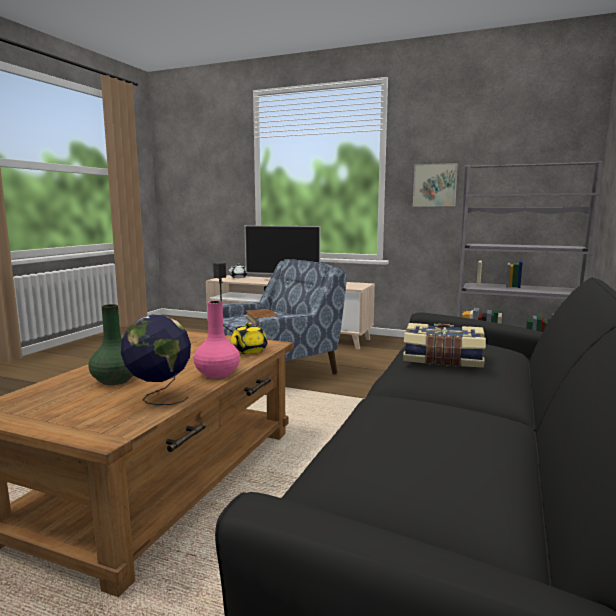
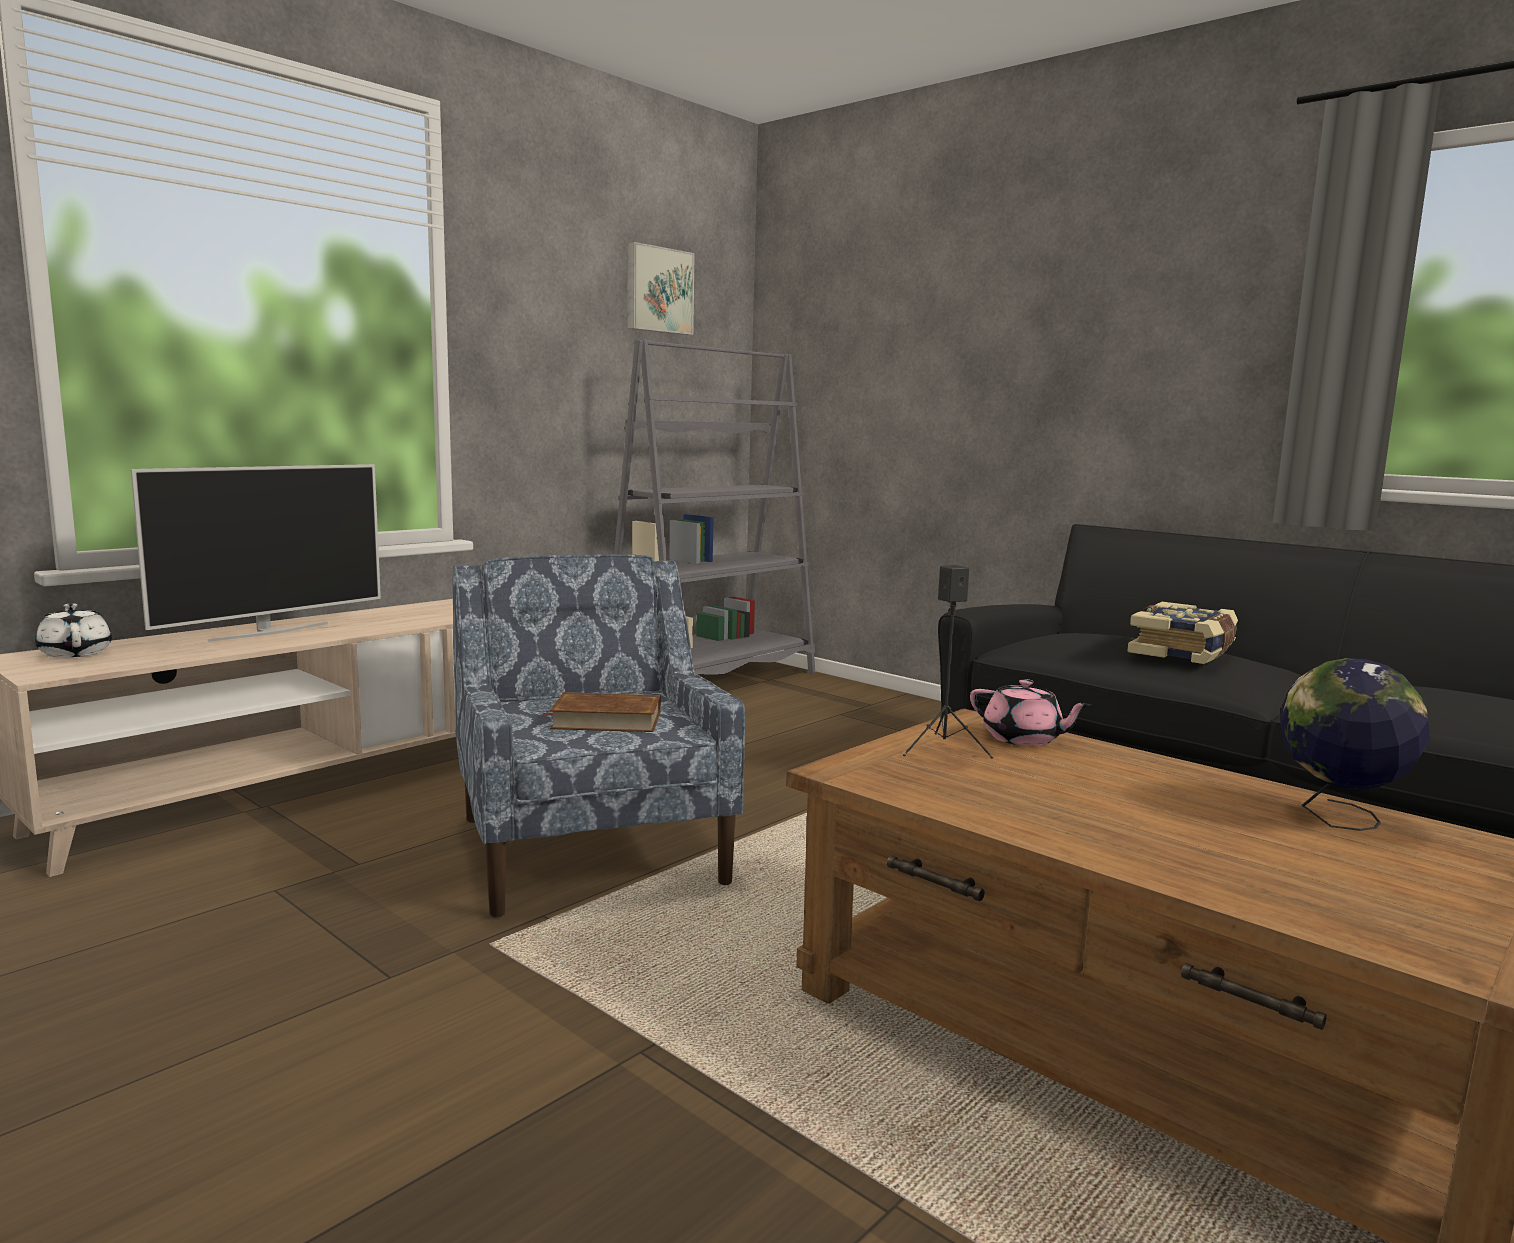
camera: 70 degrees left, 0 degrees up
green vase [88,304,134,385] -> none
pink vase [194,301,240,379] -> none
yellow teapot [230,322,267,354] -> pink teapot [970,679,1091,746]
picture [413,163,458,206] -> picture moved to [627,242,695,335]

